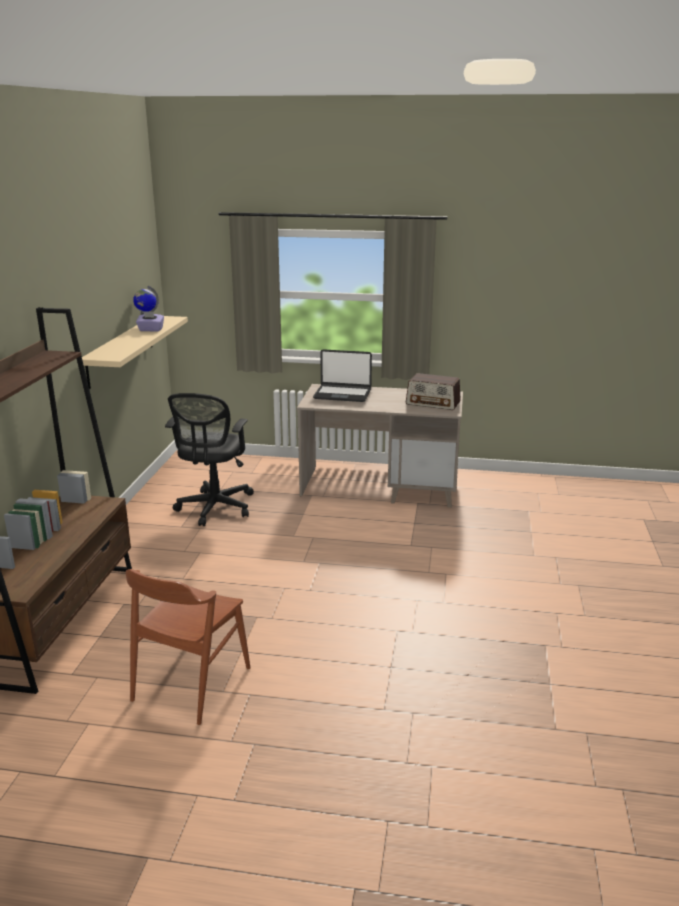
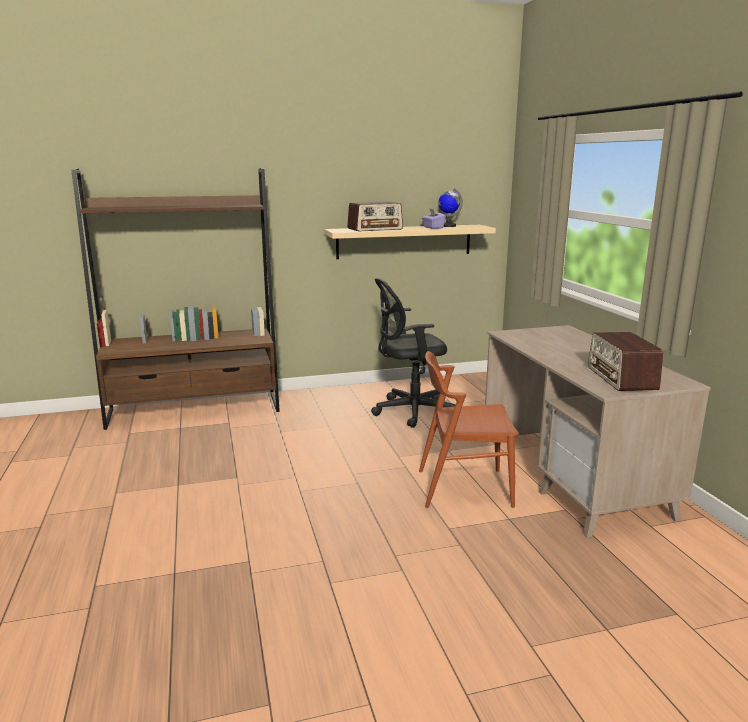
camera: 65 degrees right, 5 degrees down
brown chair [126,569,250,725] -> brown chair moved to [419,351,519,508]
laptop [313,349,372,402] -> none
none -> radio [347,202,403,232]

